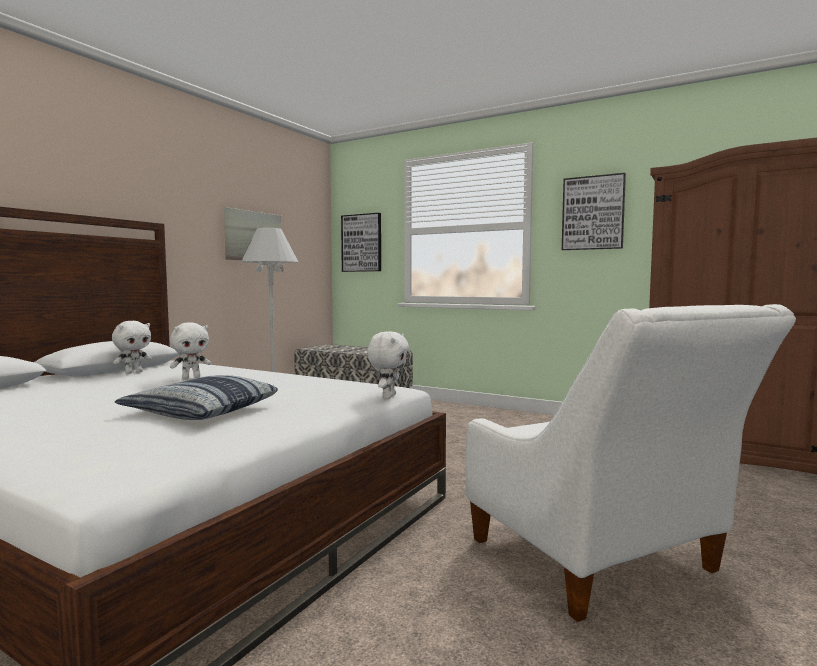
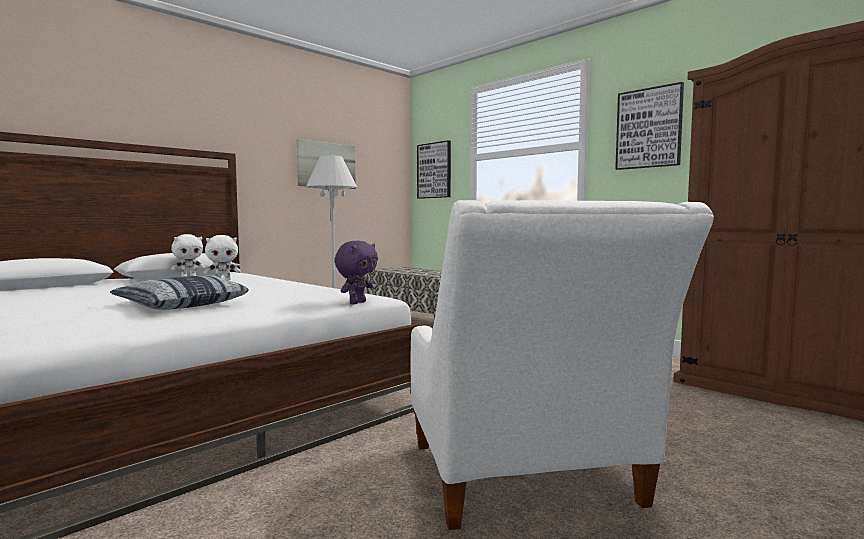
camera: 15 degrees right, 0 degrees up
white plush toy [367,331,409,399] -> purple plush toy [335,241,378,304]

